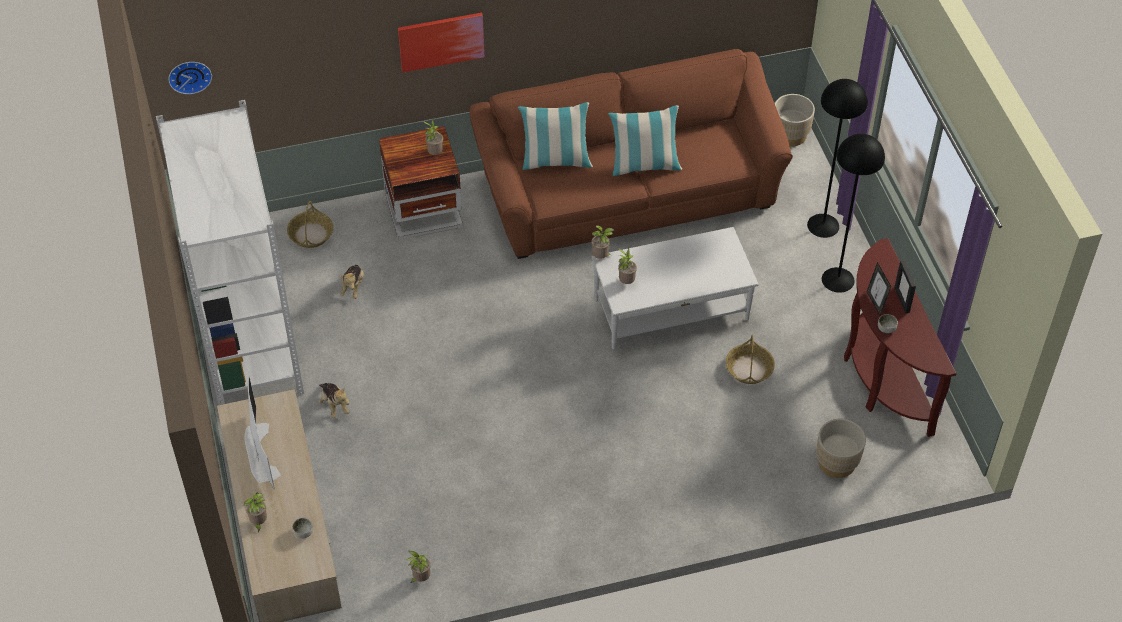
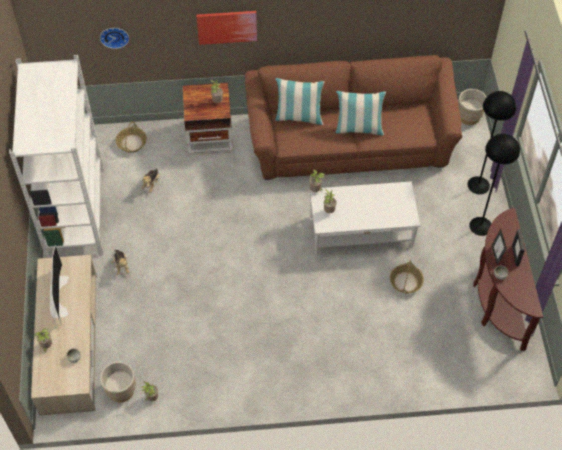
camera: 10 degrees right, 5 degrees up
wall clock [168,62,212,94] -> wall clock moved to [100,28,129,49]
beige planter [816,419,866,478] -> beige planter moved to [100,362,136,402]

